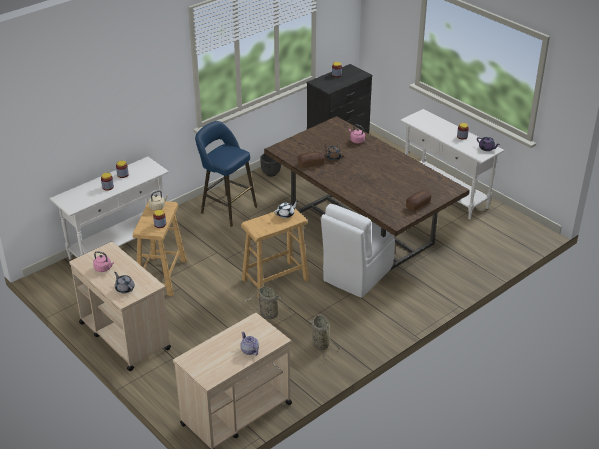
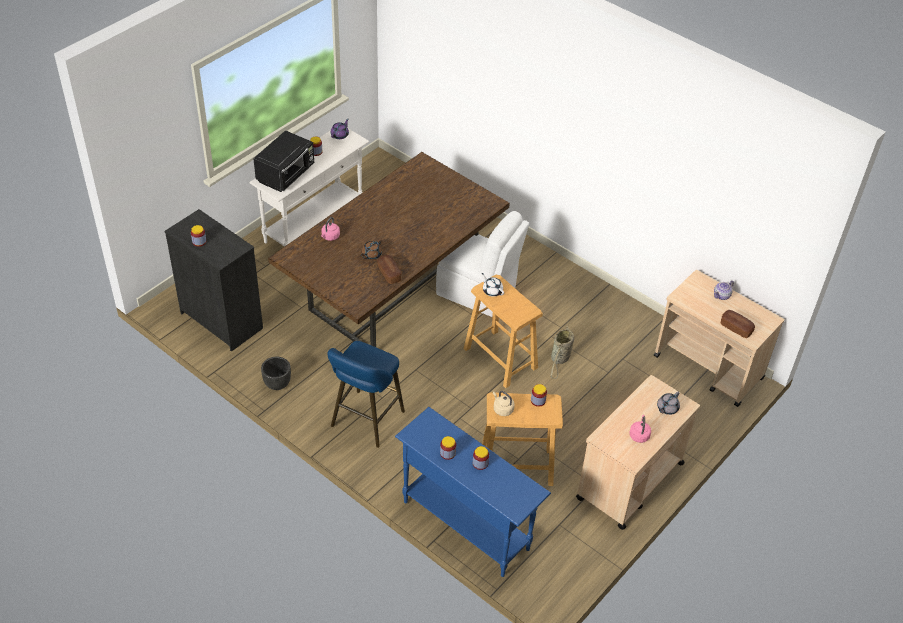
camera: 100 degrees left, 10 degrees up
white console table [49,157,169,260] -> blue console table [395,407,551,577]
basket [306,315,340,357] -> none
bread [406,190,432,211] -> bread moved to [721,310,755,338]
none -> black microwave [253,130,314,192]

